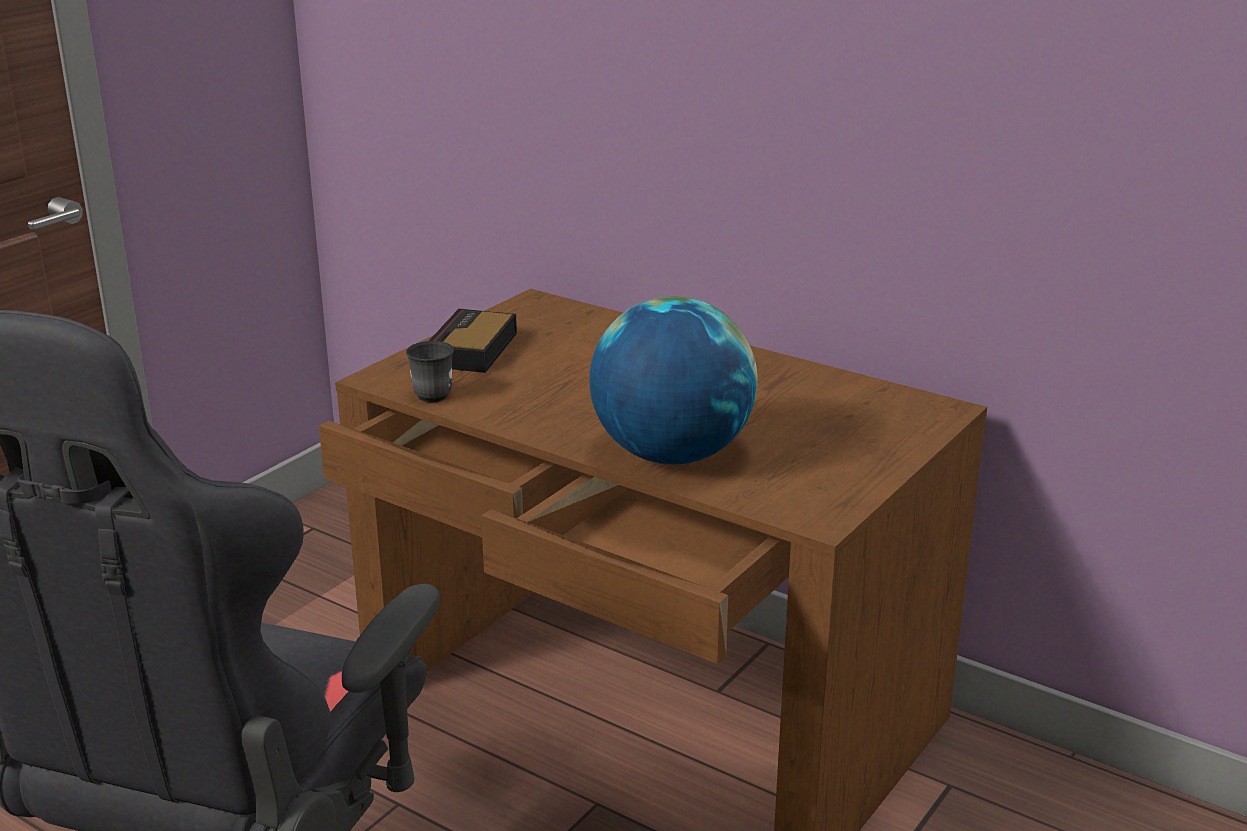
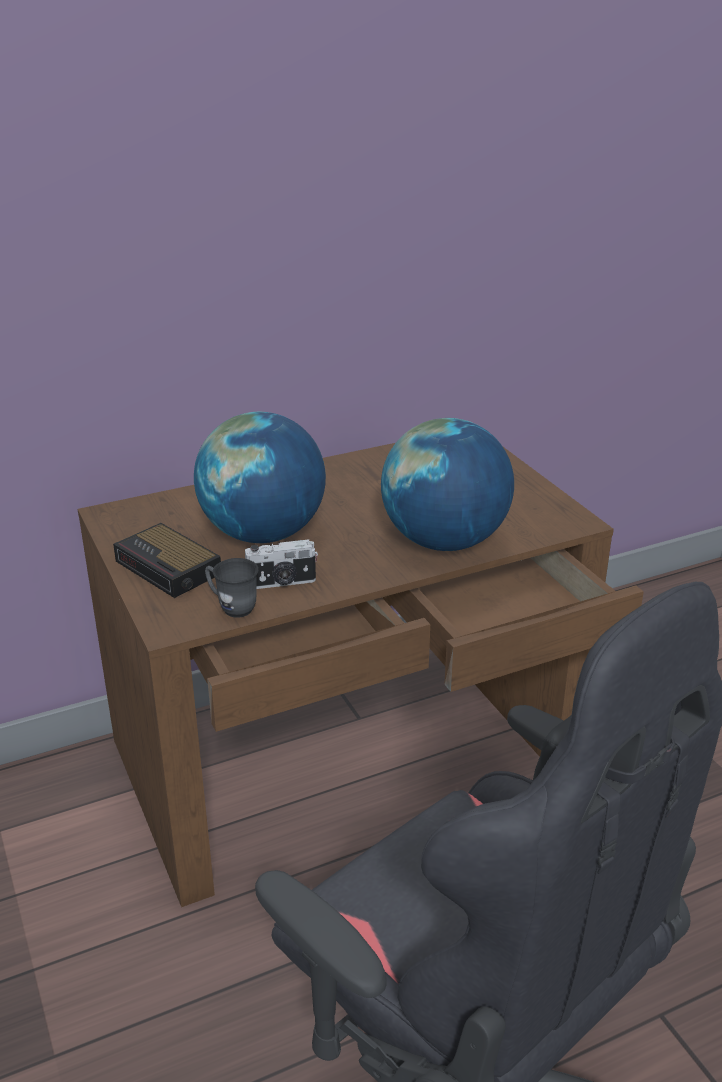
camera: 60 degrees left, 5 degrees up
none -> globe [194,412,326,543]
none -> camera [245,539,318,589]

